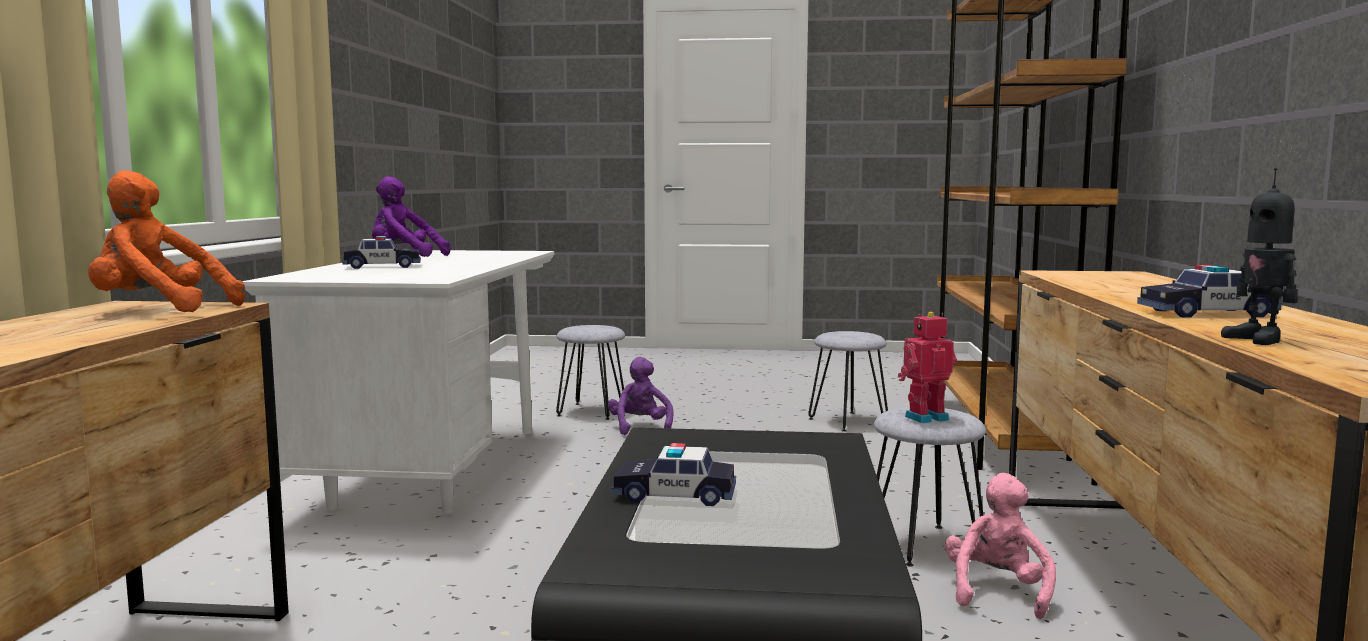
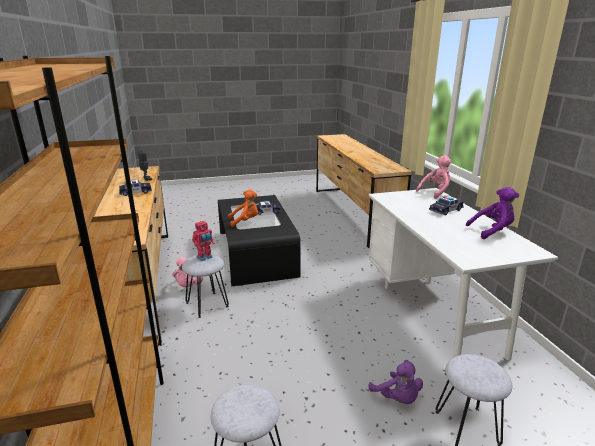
camera: 160 degrees right, 15 degrees up
orange plush toy [88,170,245,312] -> orange plush toy moved to [228,189,258,227]
none -> pink plush toy [416,155,452,199]

